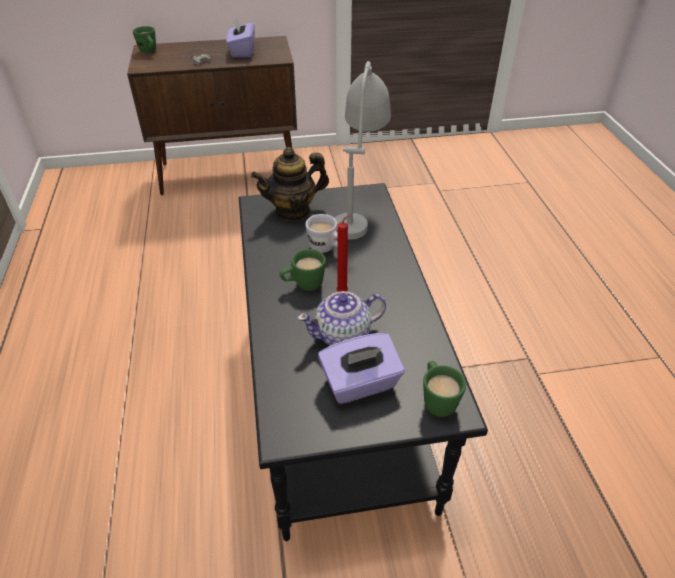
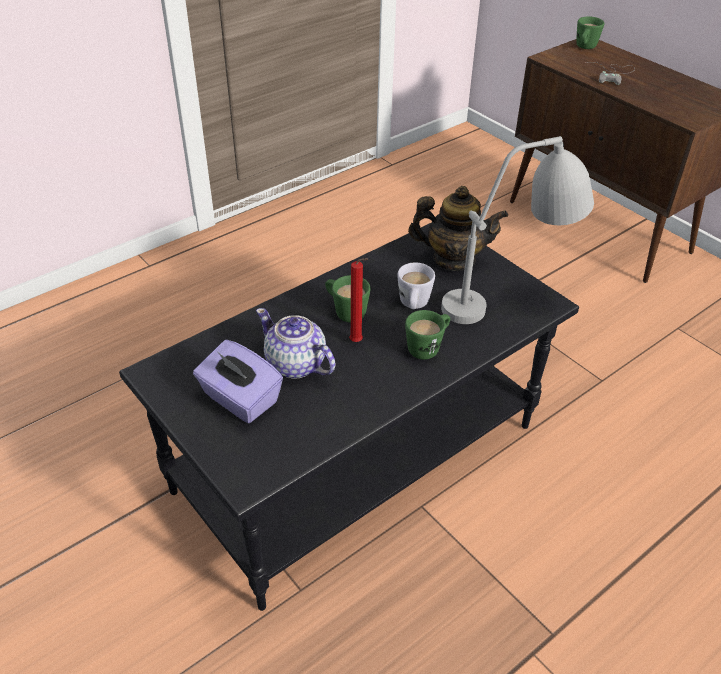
camera: 60 degrees right, 0 degrees up
purple tissue box [226,17,255,57] -> none
teapot [251,147,329,221] -> teapot turned 150 degrees clockwise [408,186,508,271]
green mug [423,361,466,417] -> green mug moved to [405,310,450,360]

